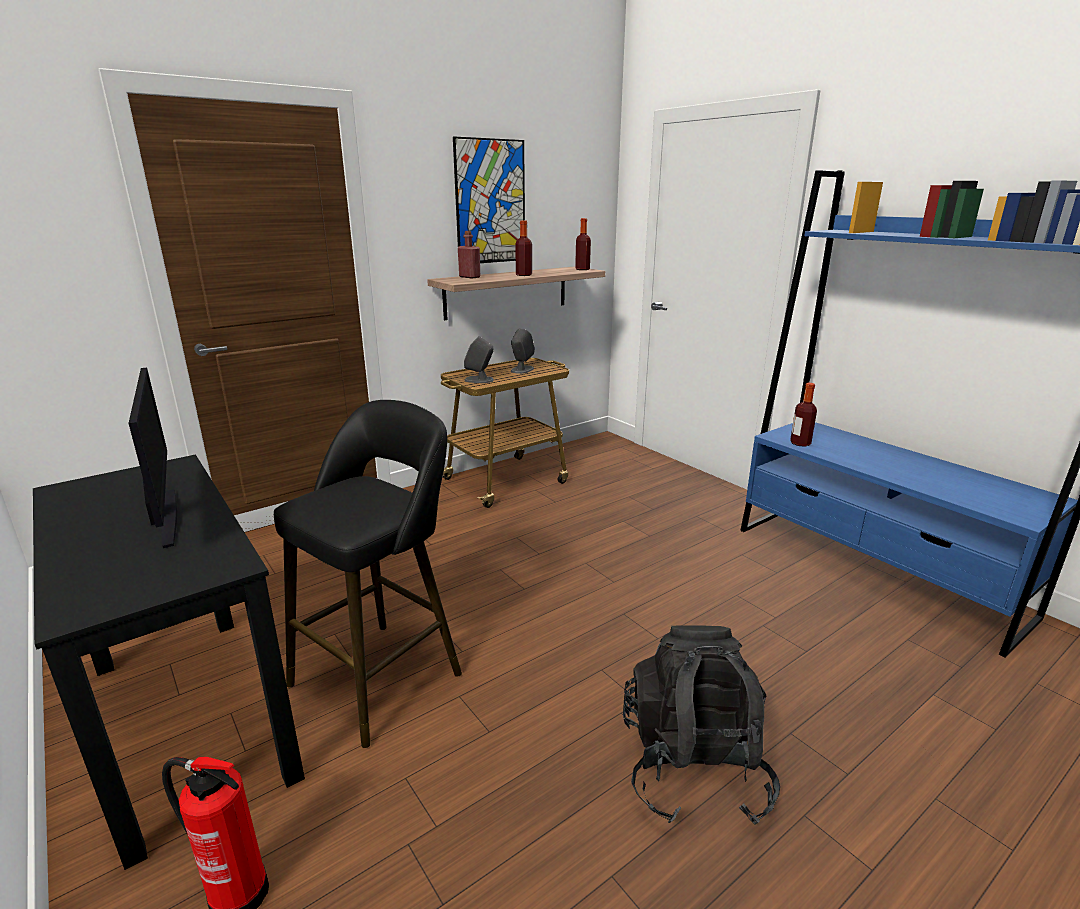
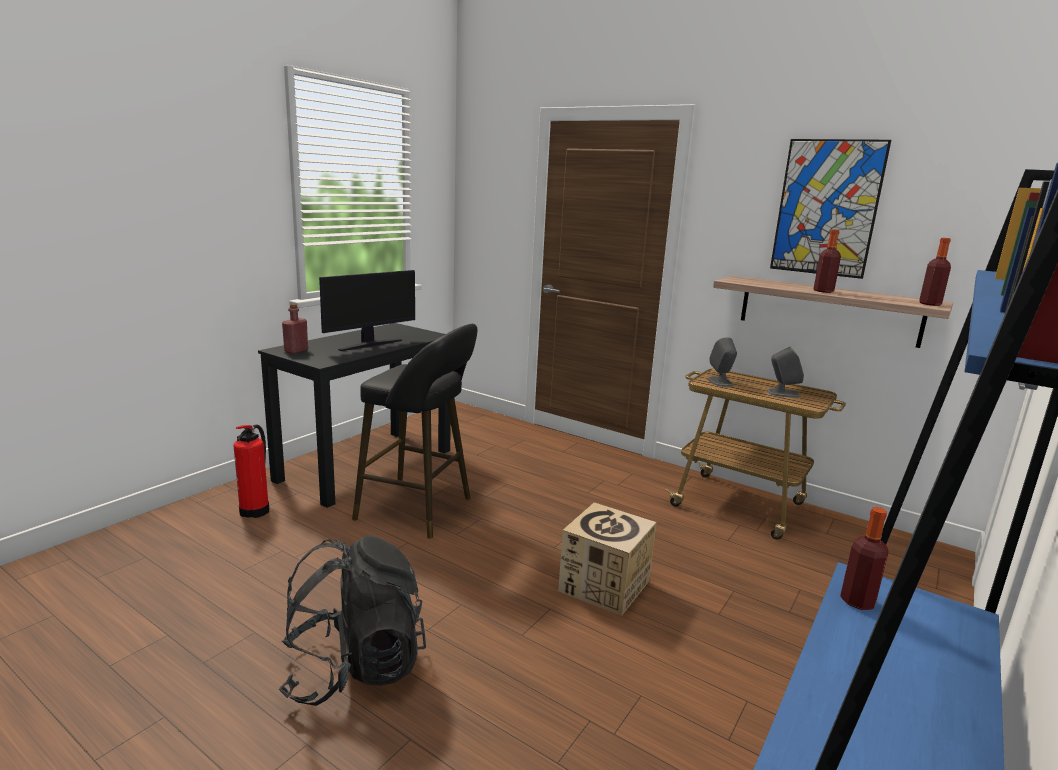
camera: 70 degrees right, 5 degrees down
red bottle [458,231,480,279] -> red bottle moved to [282,304,308,354]
none -> cardboard box [558,502,656,616]

